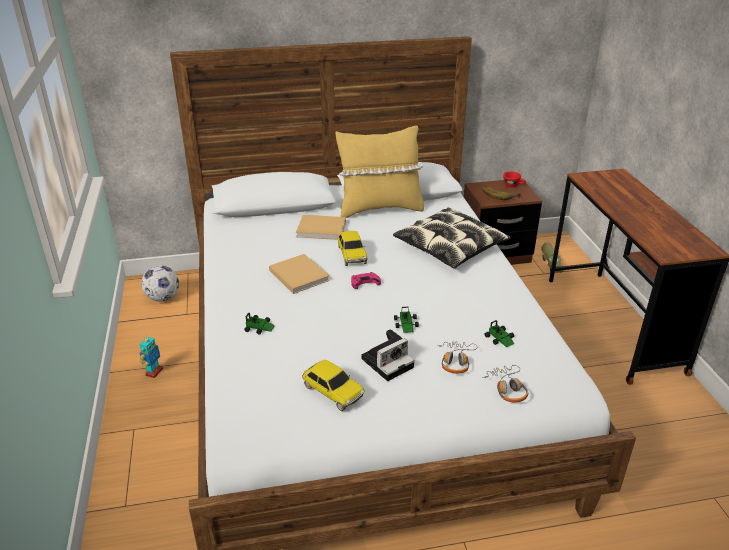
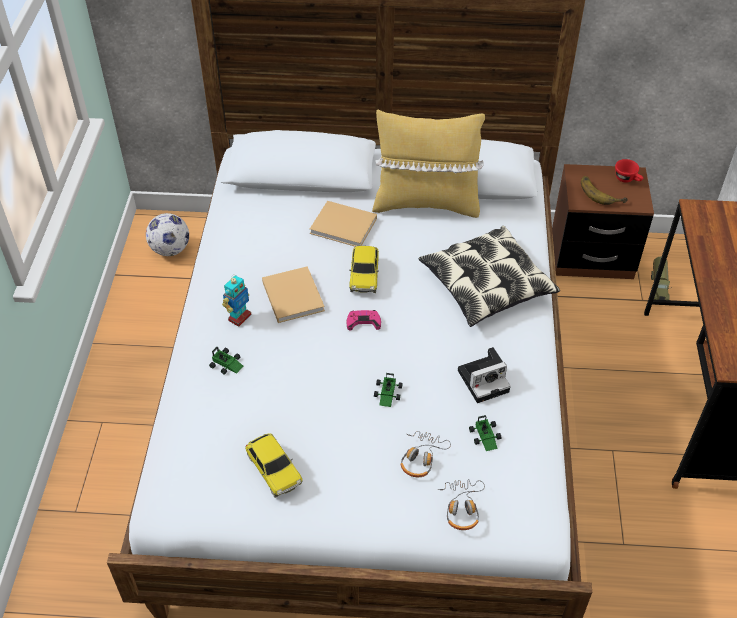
camera: 15 degrees right, 15 degrees up
toy robot [139,335,163,378] -> toy robot moved to [222,274,251,327]
camera [361,329,415,381] -> camera moved to [458,347,511,403]

